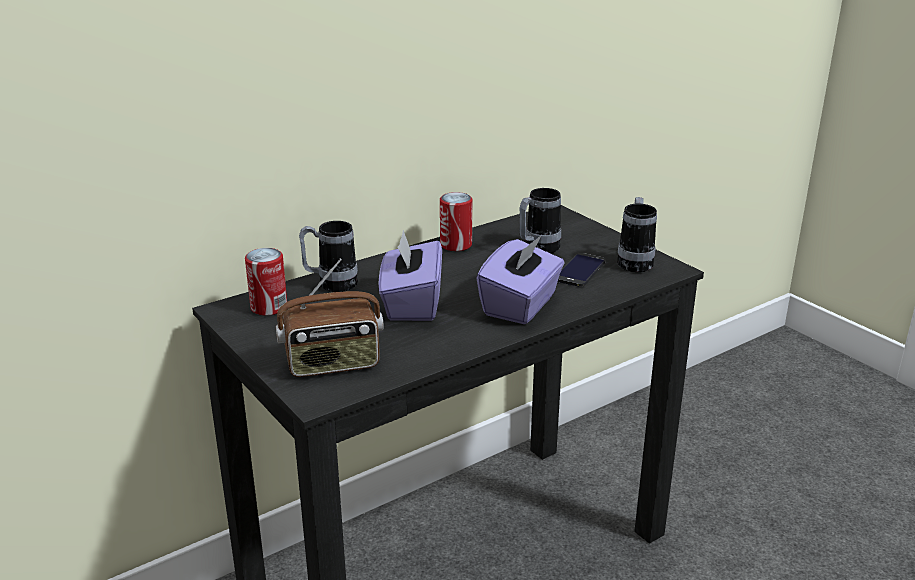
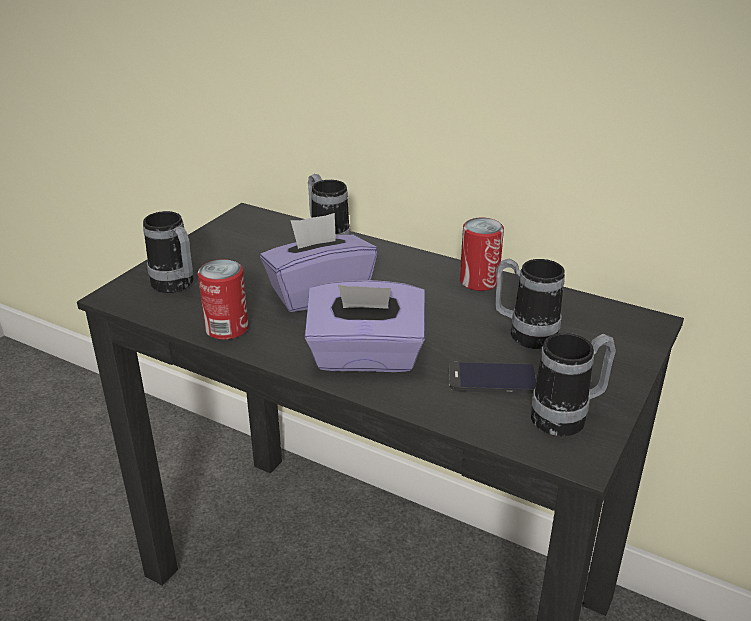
camera: 65 degrees right, 5 degrees up
can [245,248,287,316] -> can moved to [198,259,249,340]
radio [276,259,384,377] -> mug [143,211,193,293]

